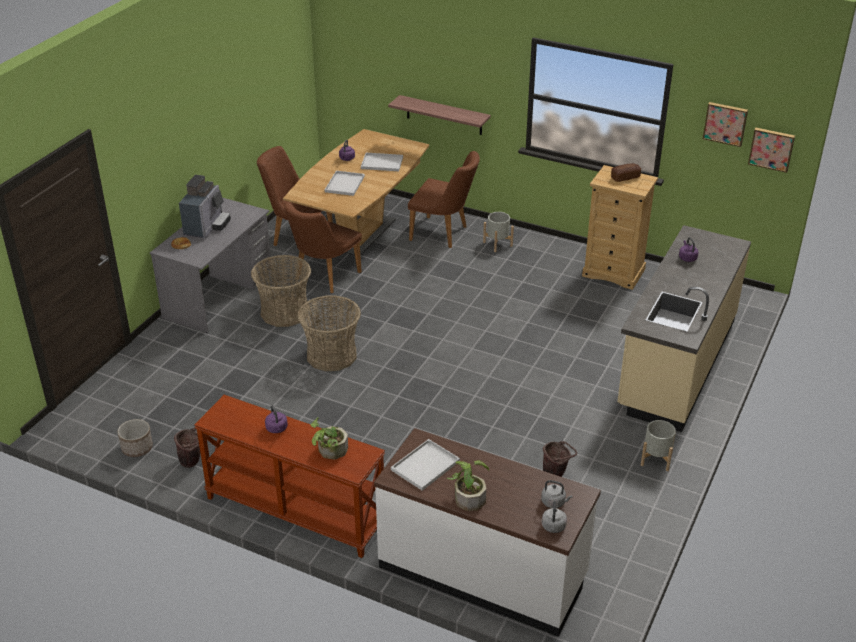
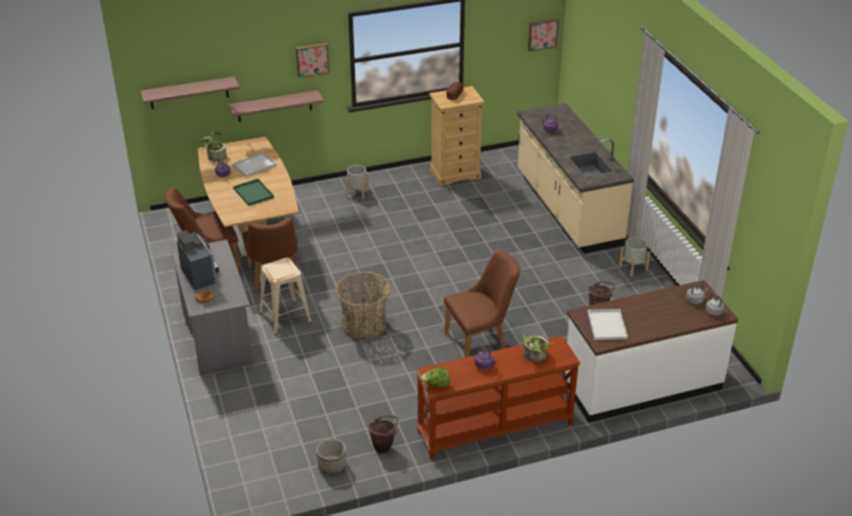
camera: 45 degrees left, 0 degrees up
basket [251,255,311,327] -> beige stool [259,258,312,335]
white tray [325,171,365,196] -> green tray [233,179,274,206]
brown chair [408,151,480,248] -> brown chair moved to [444,250,520,358]
potted plant [447,460,489,511] -> potted plant moved to [199,132,226,162]
picture [703,102,748,147] -> picture moved to [296,43,329,78]
none -> shelf [140,76,239,109]
none -> lettuce [420,368,450,388]

